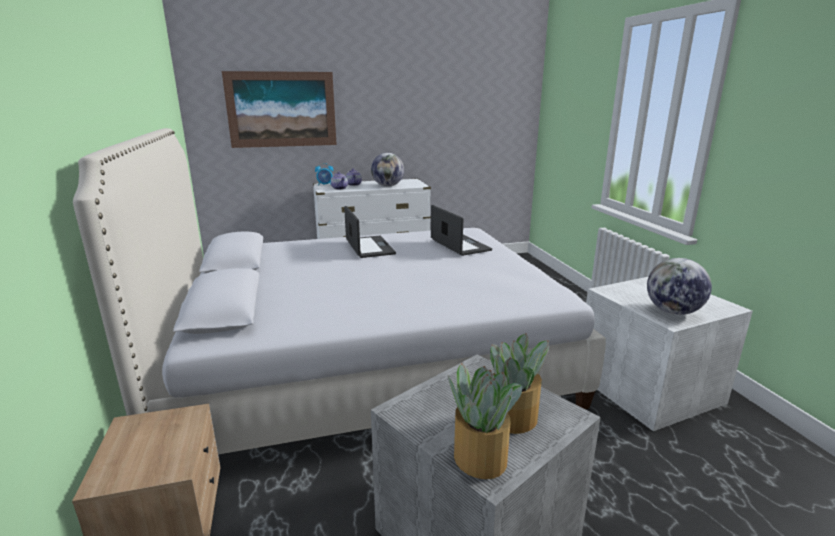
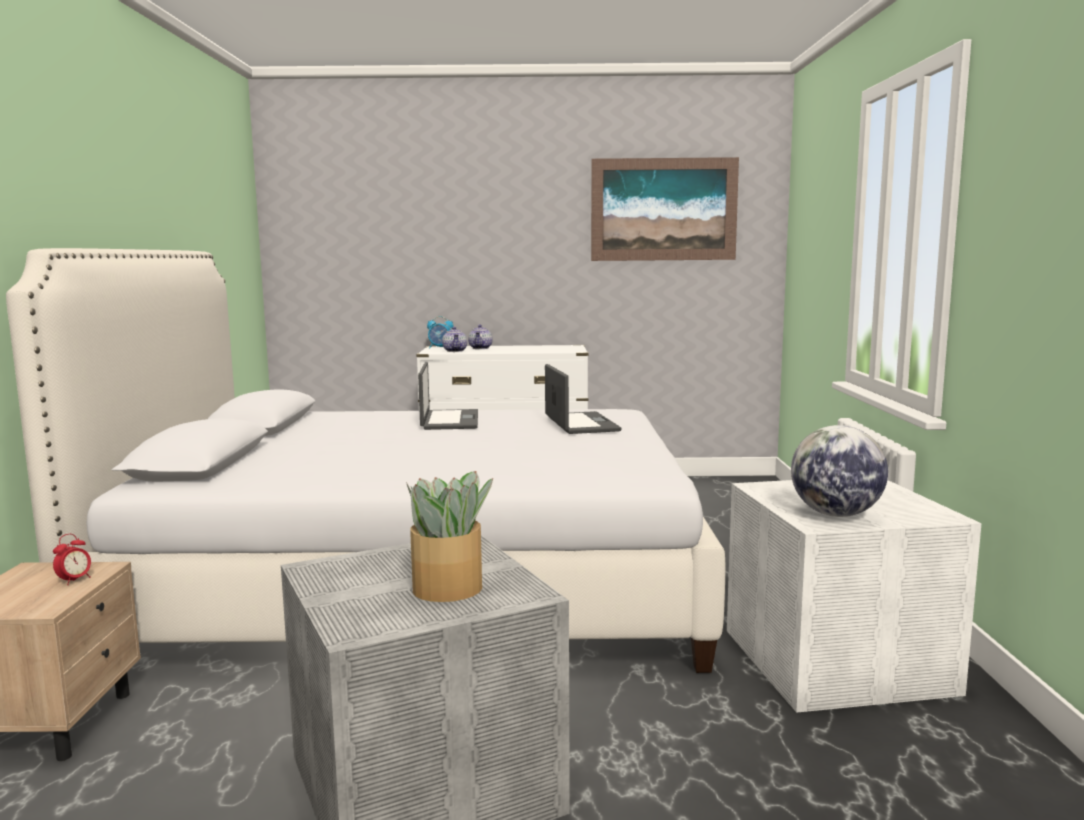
camera: 15 degrees right, 10 degrees down
picture [222,71,337,148] -> picture moved to [591,157,739,261]
globe [371,153,404,187] -> none
potted plant [448,363,522,479] -> none
none -> alarm clock [53,534,91,585]

